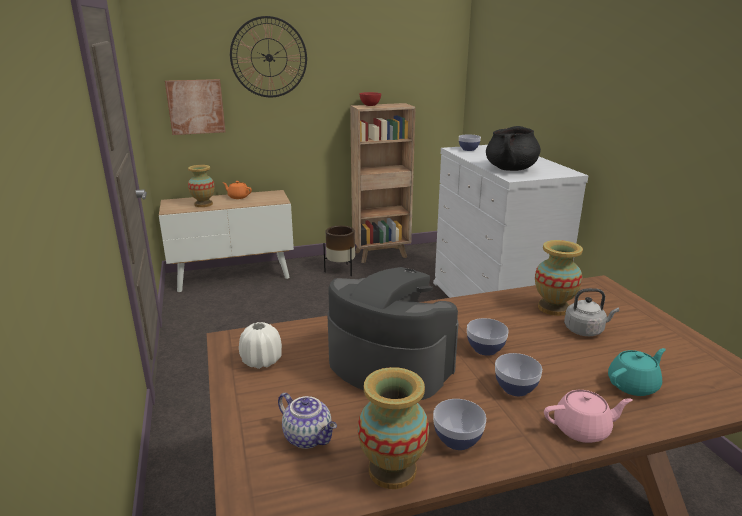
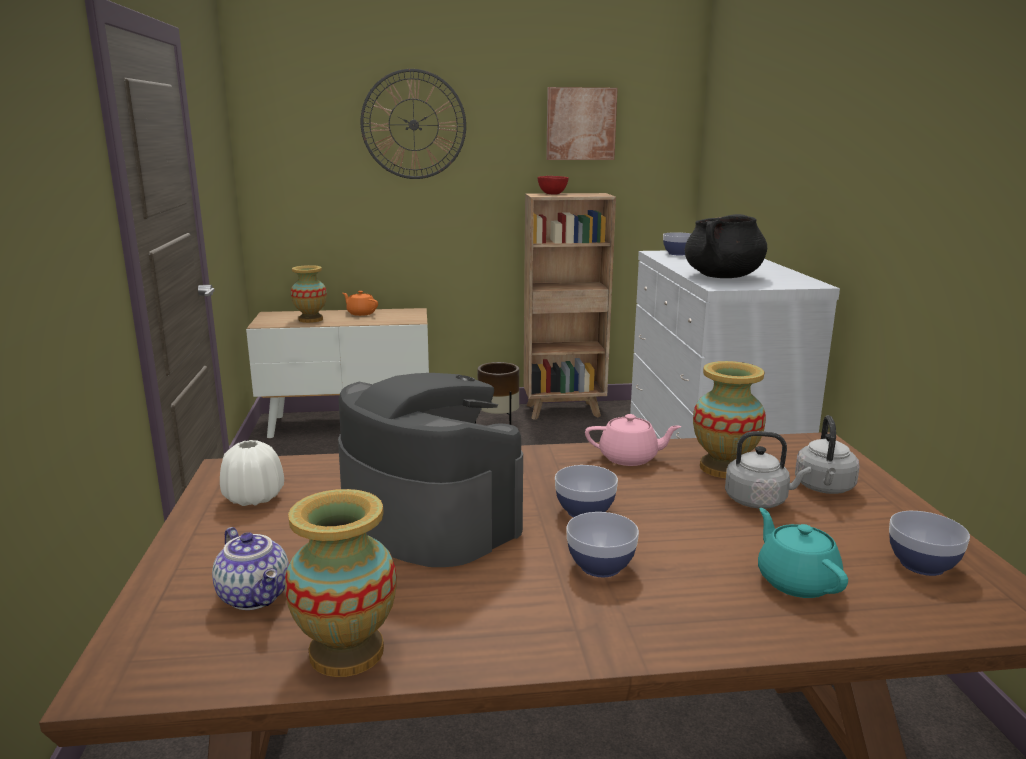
camera: 10 degrees right, 5 degrees down
picture [165,79,226,135] -> picture moved to [546,87,618,160]
bowl [433,399,486,450] -> bowl moved to [889,511,970,576]
pink teapot [544,390,633,443] -> pink teapot moved to [585,414,682,466]
turquoise teapot [608,348,666,396] -> turquoise teapot turned 90 degrees counterclockwise [758,508,848,598]
none -> grey kettle [795,415,860,494]

